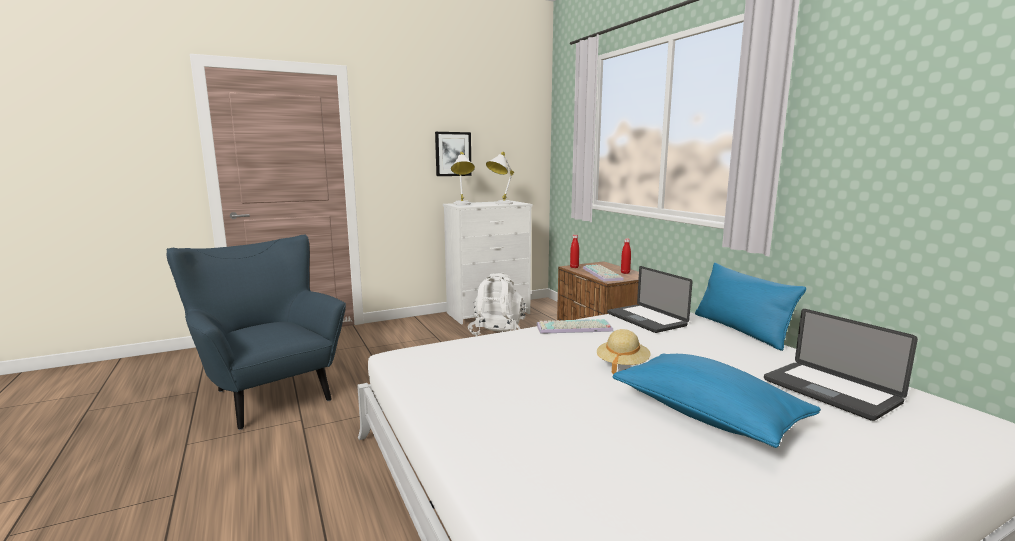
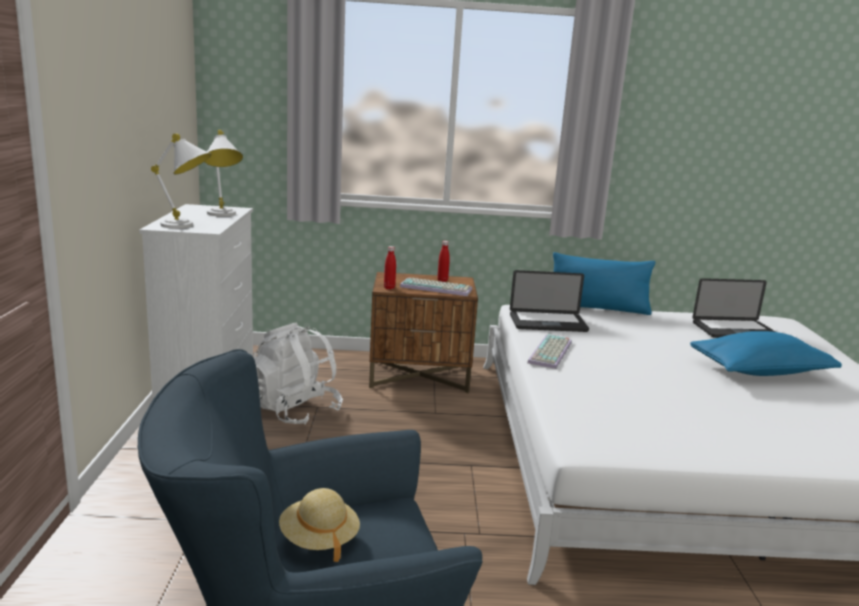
camera: 65 degrees left, 5 degrees up
picture [435,132,472,176] -> none
beige hat [597,329,651,374] -> beige hat moved to [279,488,360,562]

